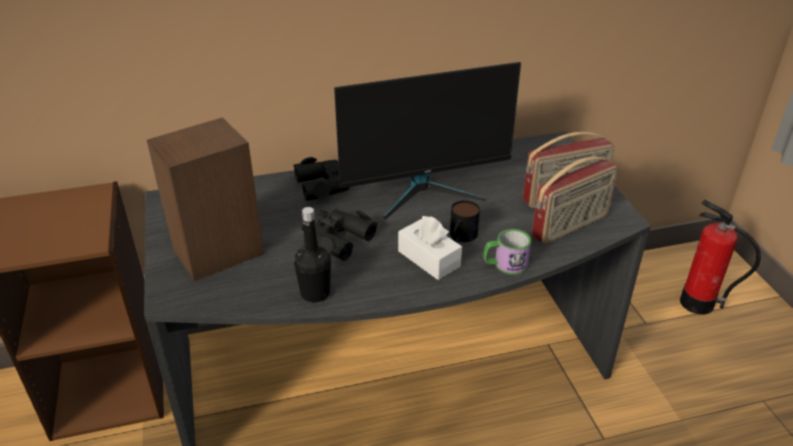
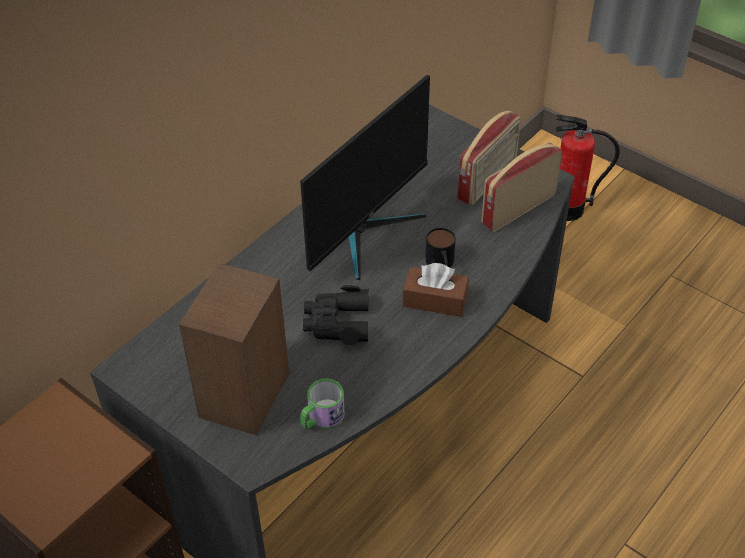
camera: 35 degrees left, 10 degrees up
black binoculars [293,157,350,201] -> none
black bottle [294,207,331,303] -> none
white tissue box [398,216,462,280] -> brown tissue box [403,263,469,317]
mug [483,229,531,275] -> mug moved to [300,379,344,429]
radio [532,157,618,244] -> radio turned 150 degrees counterclockwise [481,142,562,232]

